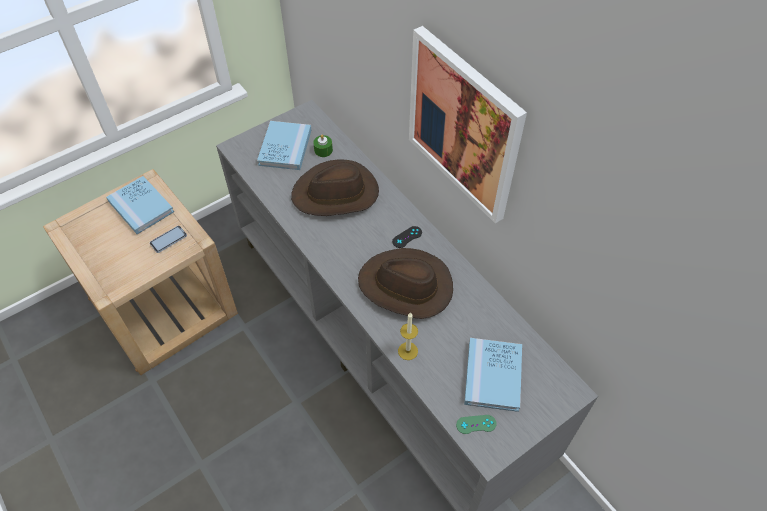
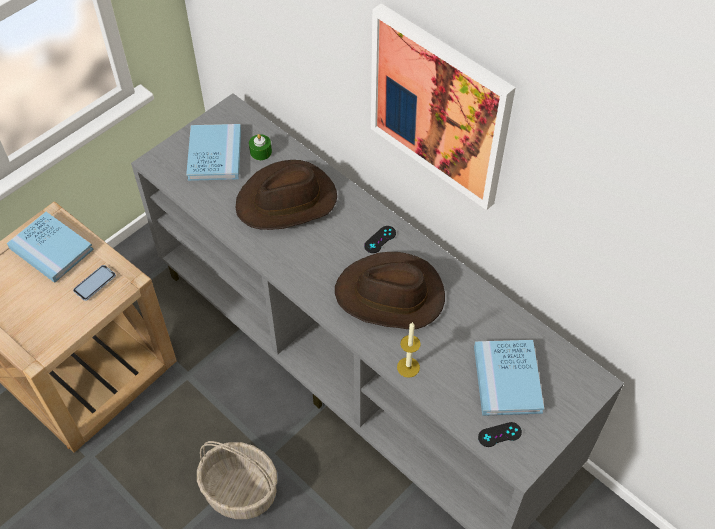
camera: 10 degrees left, 0 degrees up
green game controller [456,415,497,434] -> black game controller [478,422,522,447]
none -> basket [197,441,277,519]

